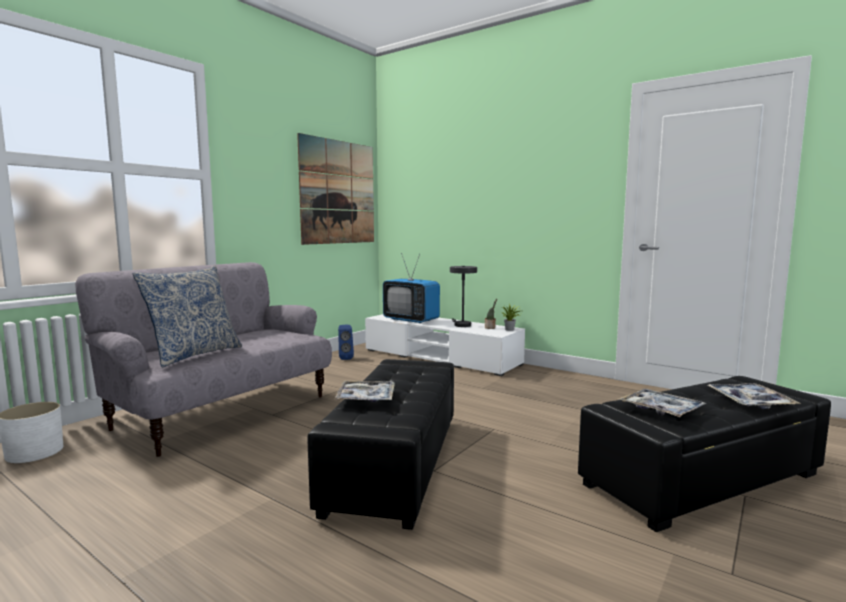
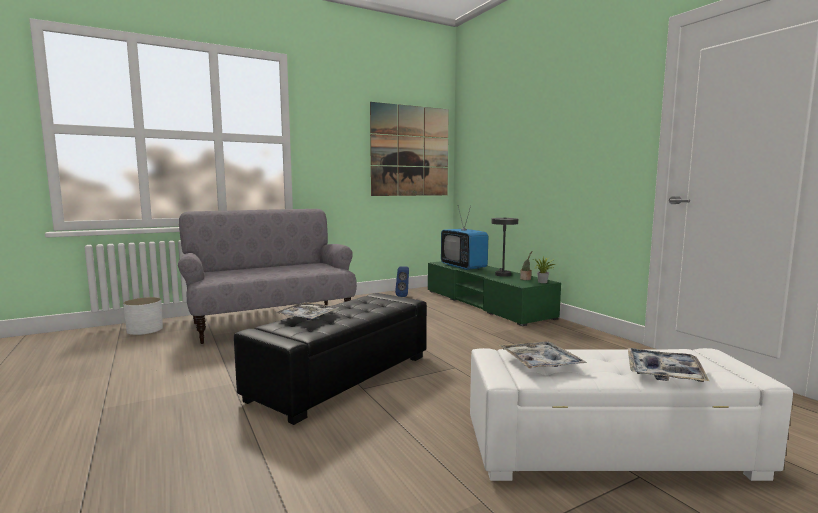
camera: 25 degrees right, 0 degrees up
pillow [133,266,242,367] -> none
white tv stand [365,314,525,376] -> green tv stand [428,261,561,326]
black ottoman [578,376,831,532] -> white ottoman [470,348,793,481]

